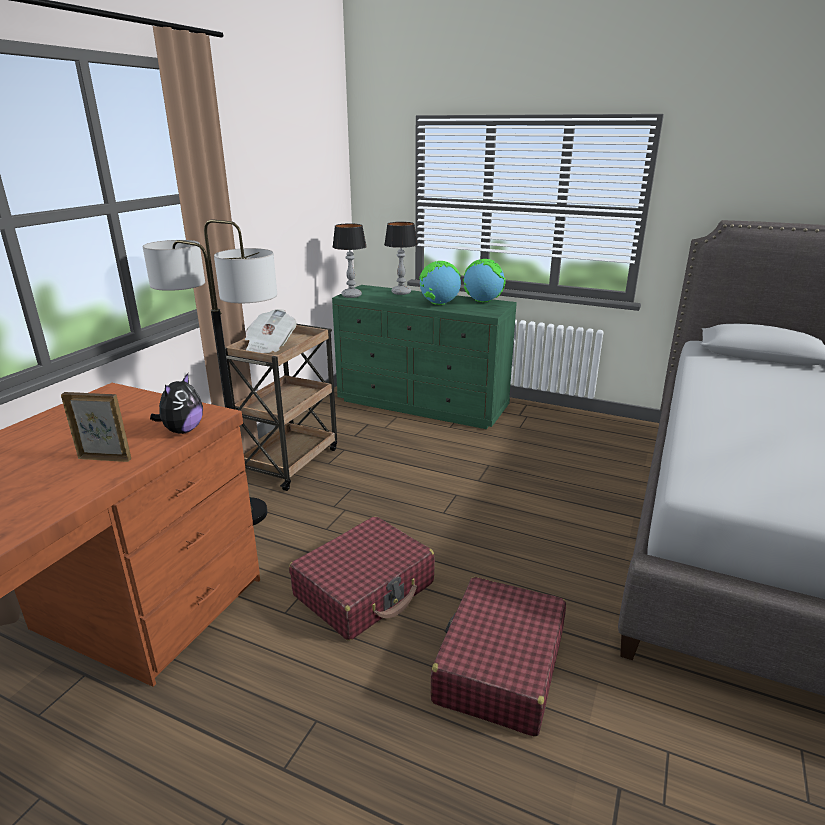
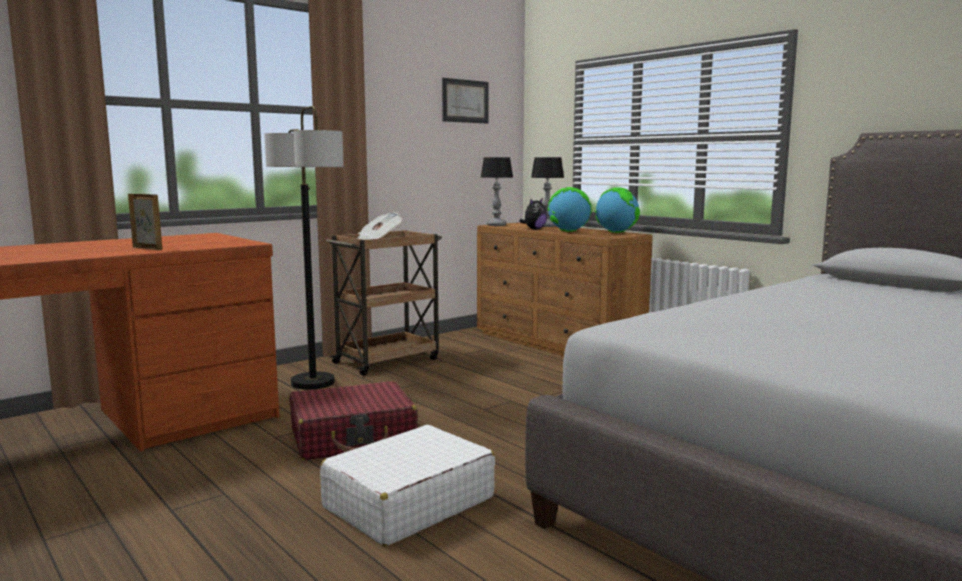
camera: 25 degrees right, 15 degrees down
plush toy [150,373,203,434] -> plush toy moved to [519,198,547,230]
green dresser [332,285,517,429] -> brown dresser [477,222,653,356]
red suitcase [431,577,566,737] -> white suitcase [320,425,495,546]
none -> picture [442,78,488,124]

